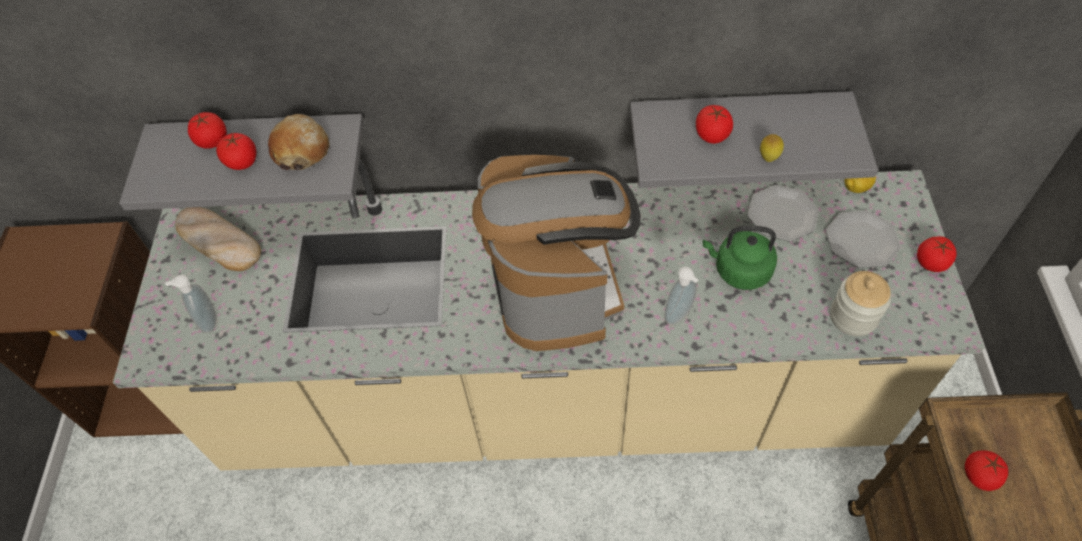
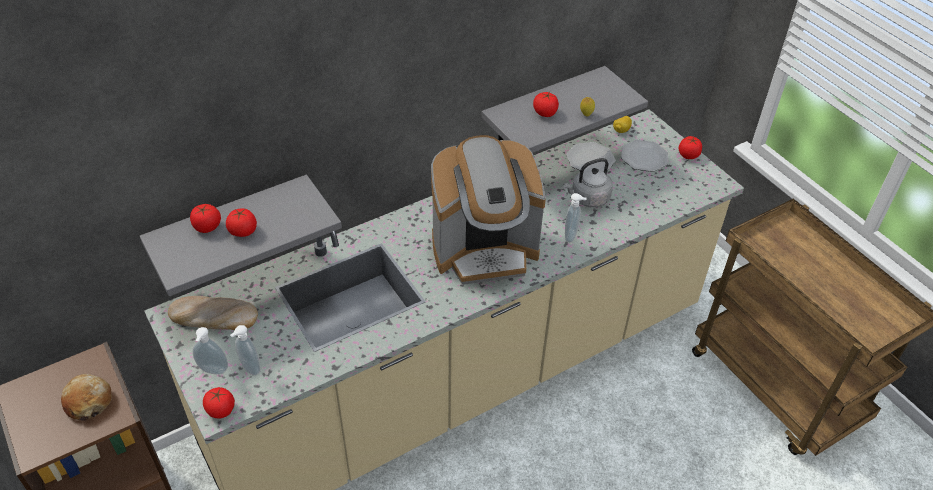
camera: 35 degrees left, 10 degrees down
bread [268,114,330,170] -> bread moved to [61,374,112,421]
coffee machine [472,155,641,351] -> coffee machine turned 120 degrees clockwise [431,135,546,285]
green kettle [703,225,777,290] -> grey kettle [563,158,613,207]
jar [830,271,891,336] -> none
tomato [965,450,1008,491] -> tomato moved to [203,387,235,418]
none -> soap dispenser [193,327,228,375]

